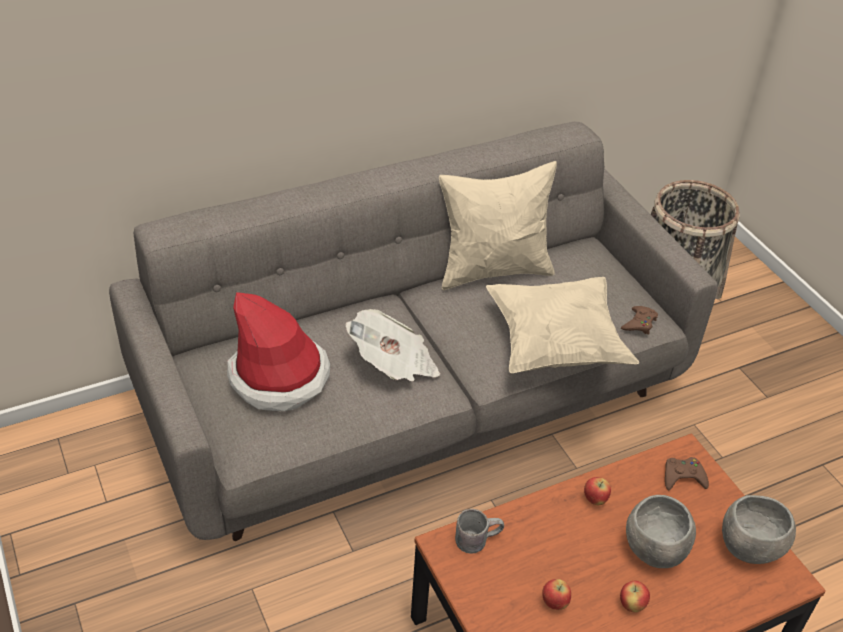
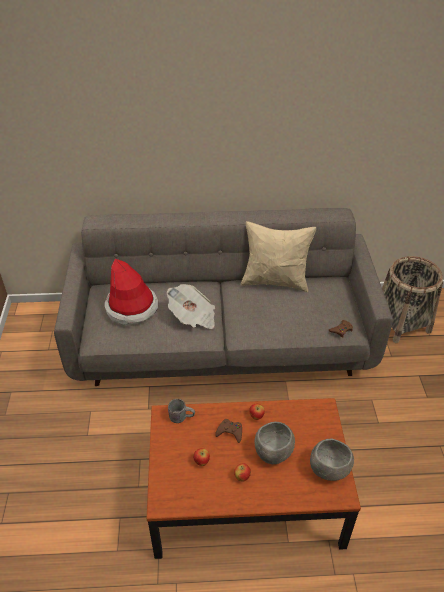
camera: 25 degrees right, 0 degrees up
beige pillow [486,277,639,373] -> none
brown game controller [665,457,709,491] -> brown game controller moved to [215,419,242,443]

